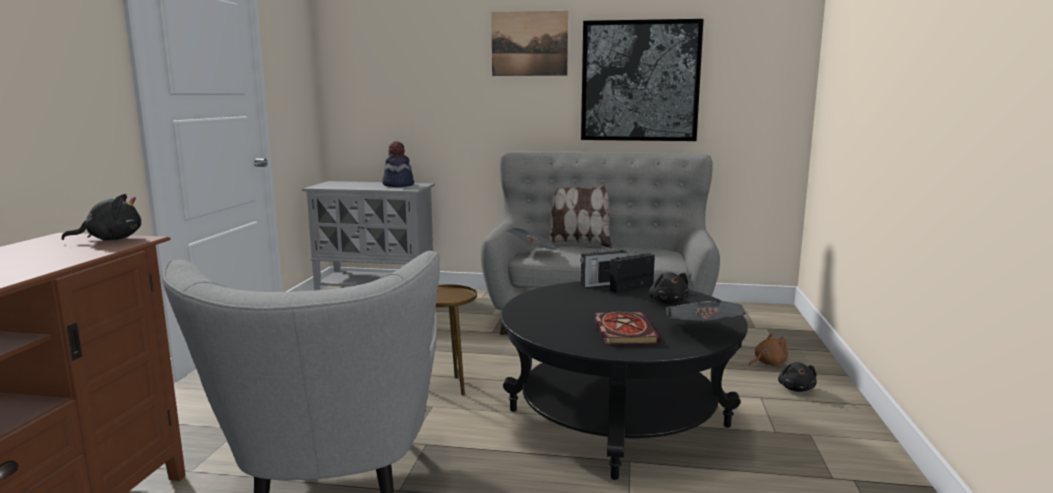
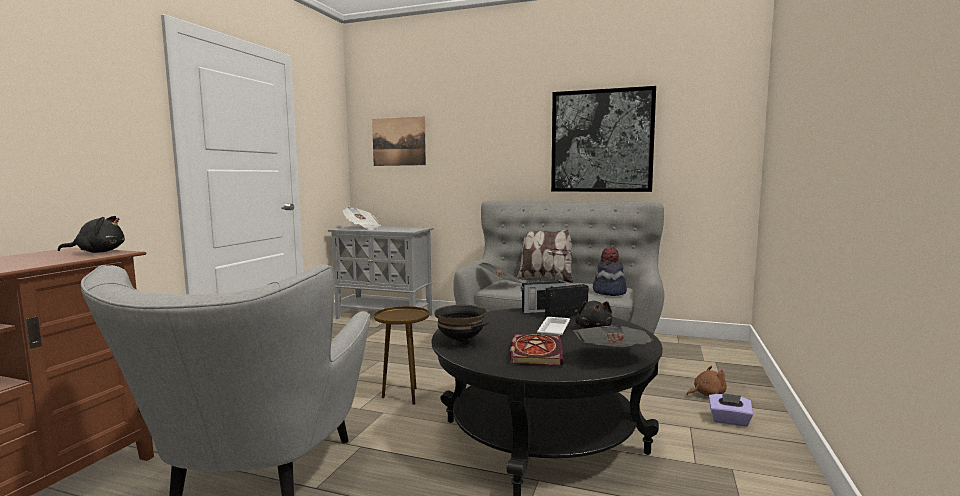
camera: 10 degrees right, 5 degrees down
hat [382,142,414,187] -> hat moved to [593,247,627,296]
picture [491,11,568,76] -> picture moved to [372,116,426,166]
black plush toy [778,362,816,392] -> purple tissue box [709,393,753,427]
none -> newspaper [343,207,381,230]
none -> black bowl [434,305,489,346]
none -> white tray [537,317,570,336]

